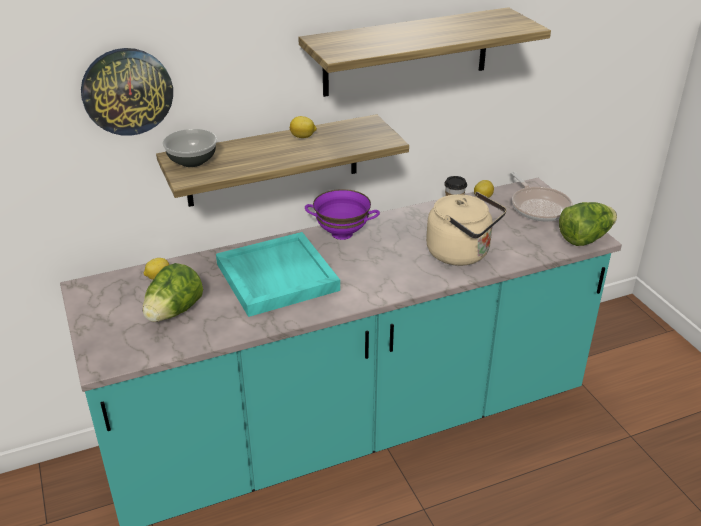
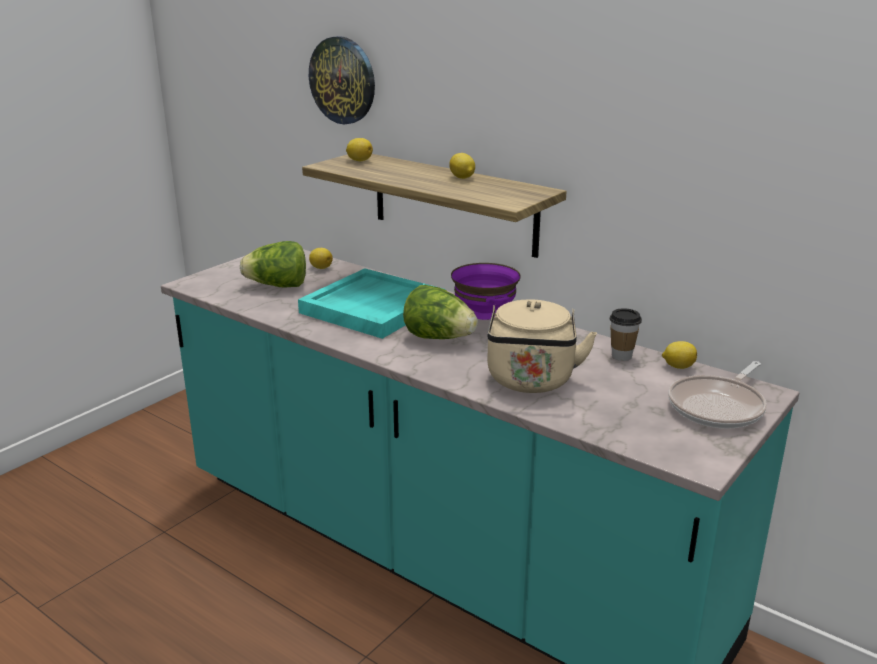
camera: 60 degrees right, 10 degrees down
bowl [162,129,217,167] -> lemon [346,138,373,161]
shelf [298,7,551,97] -> none
lettuce [559,202,617,246] -> lettuce moved to [403,285,478,339]

